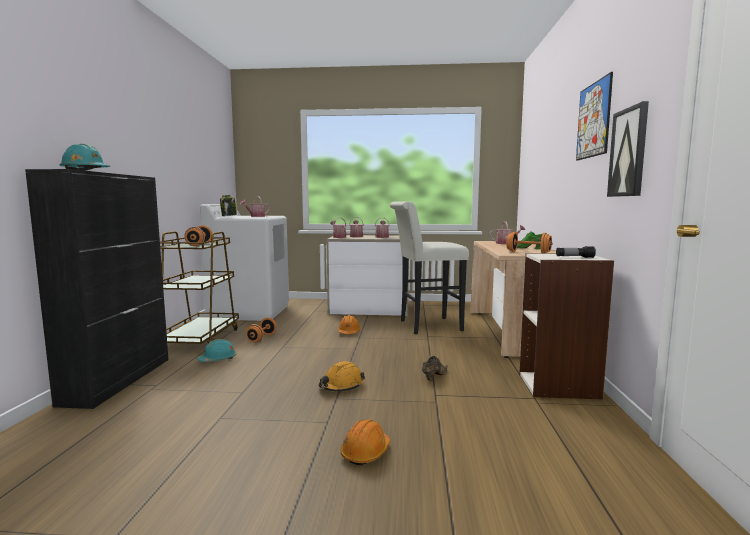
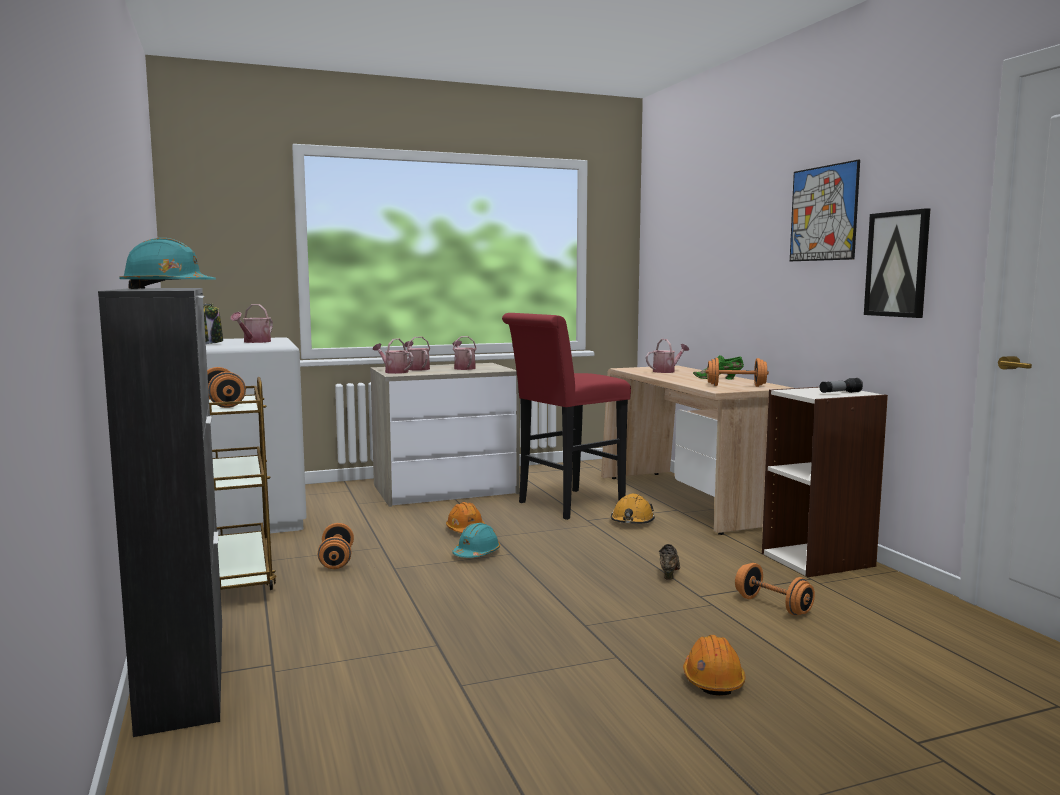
camera: 25 degrees left, 0 degrees up
turquoise hard hat [197,339,237,362] -> turquoise hard hat moved to [452,523,500,558]
orange hard hat [319,361,365,391] -> orange hard hat moved to [611,494,655,524]
white stool [390,201,469,334] -> red stool [502,313,631,520]
none -> orange dumbbell [735,563,815,616]

